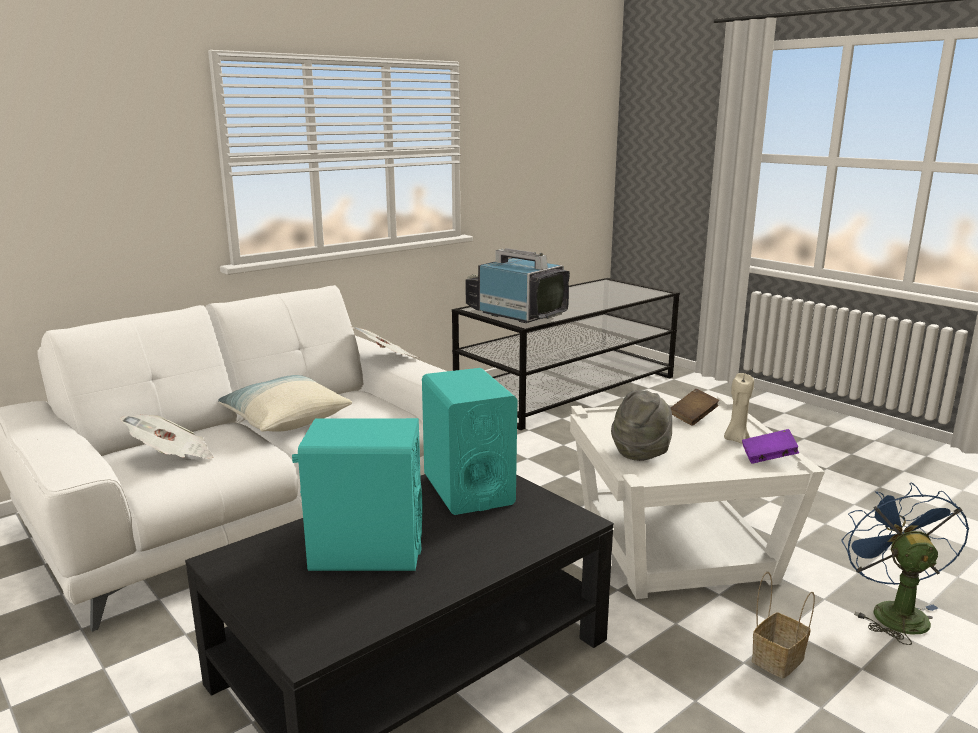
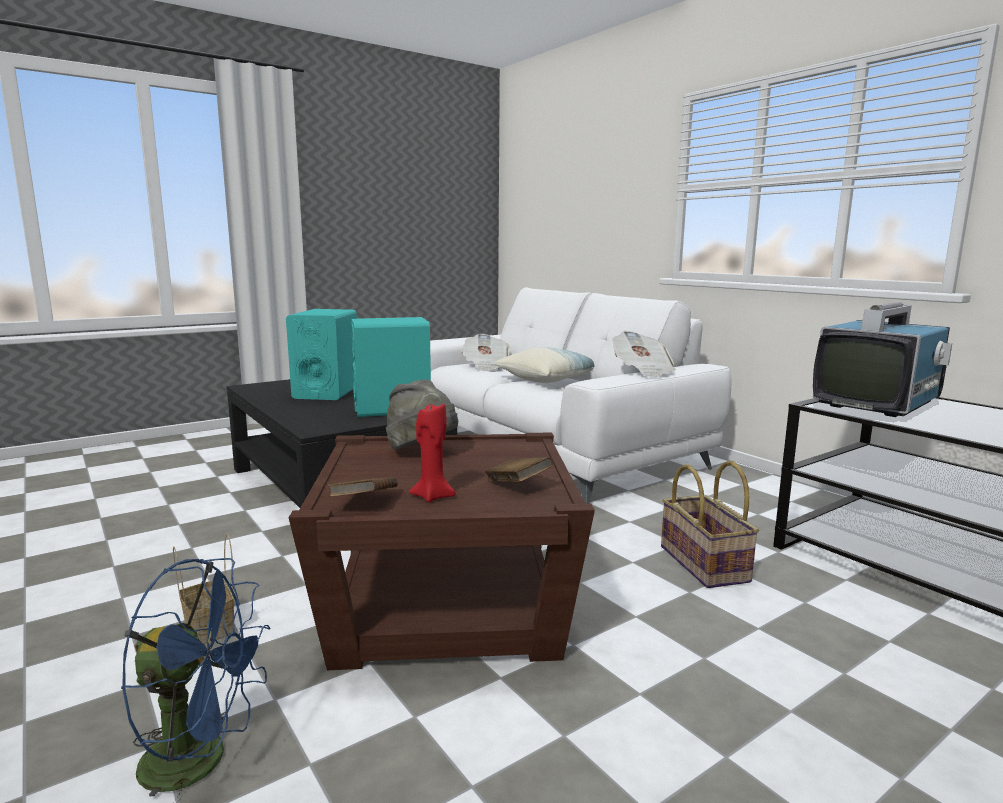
camera: 95 degrees right, 5 degrees down
white side table [570,396,825,599] -> brown side table [288,433,595,670]
beige candle [724,373,754,444] -> red candle [409,403,456,502]
purple book [742,429,799,464] -> brown book [328,477,398,497]
none -> basket [661,461,759,588]

